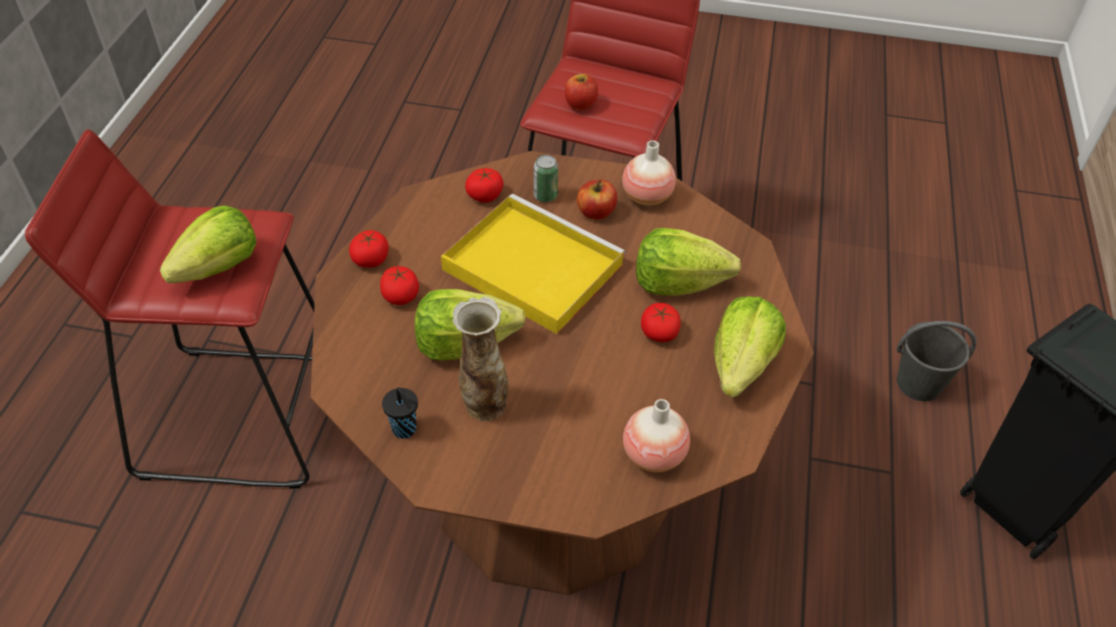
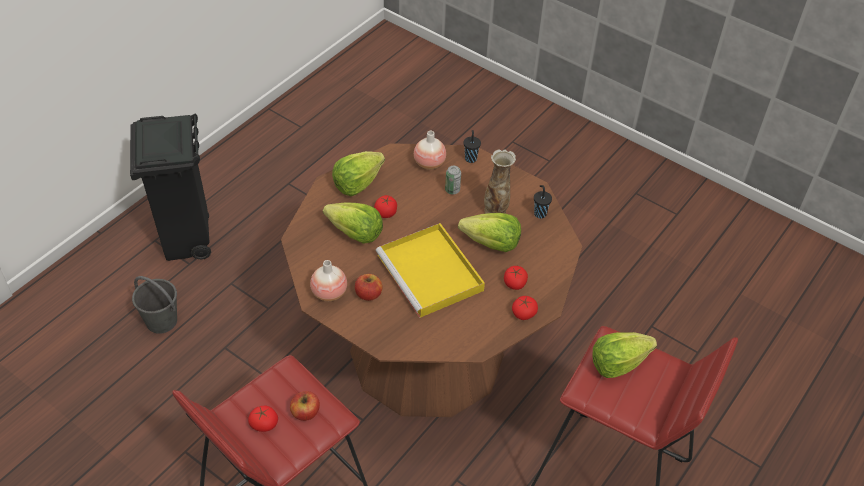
camera: 155 degrees left, 0 degrees up
tomato [465,168,503,203] -> tomato moved to [248,406,278,432]
can [534,155,558,202] -> can moved to [445,166,461,195]
none -> black cup [464,130,481,163]

